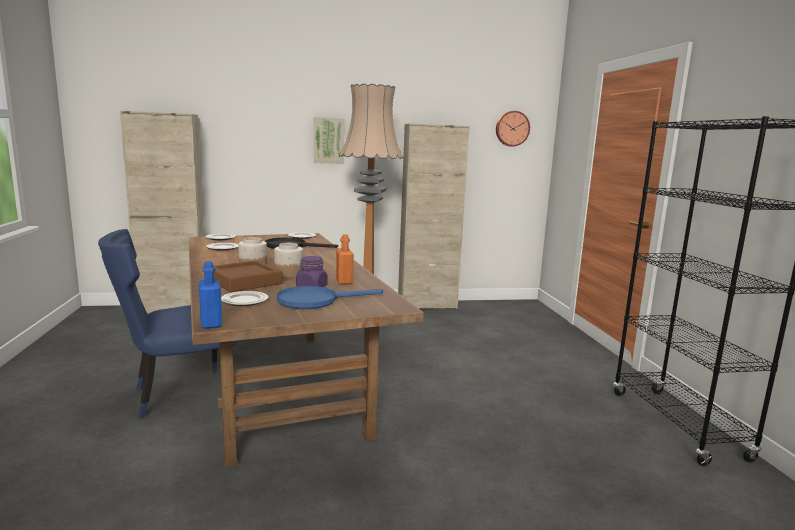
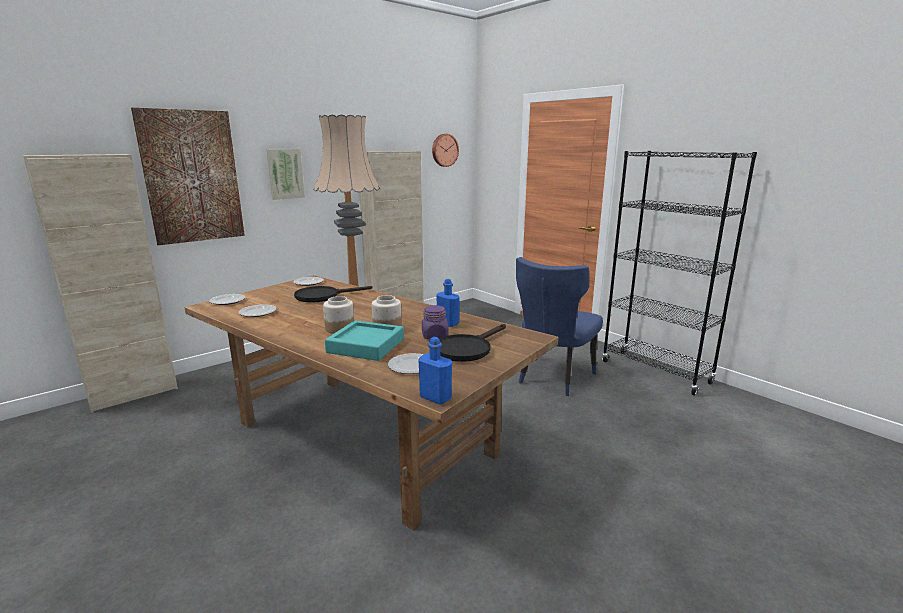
camera: 30 degrees left, 5 degrees up
blue chair [98,229,237,419] -> blue chair moved to [516,257,603,396]
brown tray [214,260,283,292] -> turquoise tray [325,320,404,361]
blue frying pan [277,286,383,309] -> black frying pan [439,324,506,362]
orange bottle [336,234,354,285] -> blue bottle [436,279,460,327]
none -> picture [131,108,245,245]

